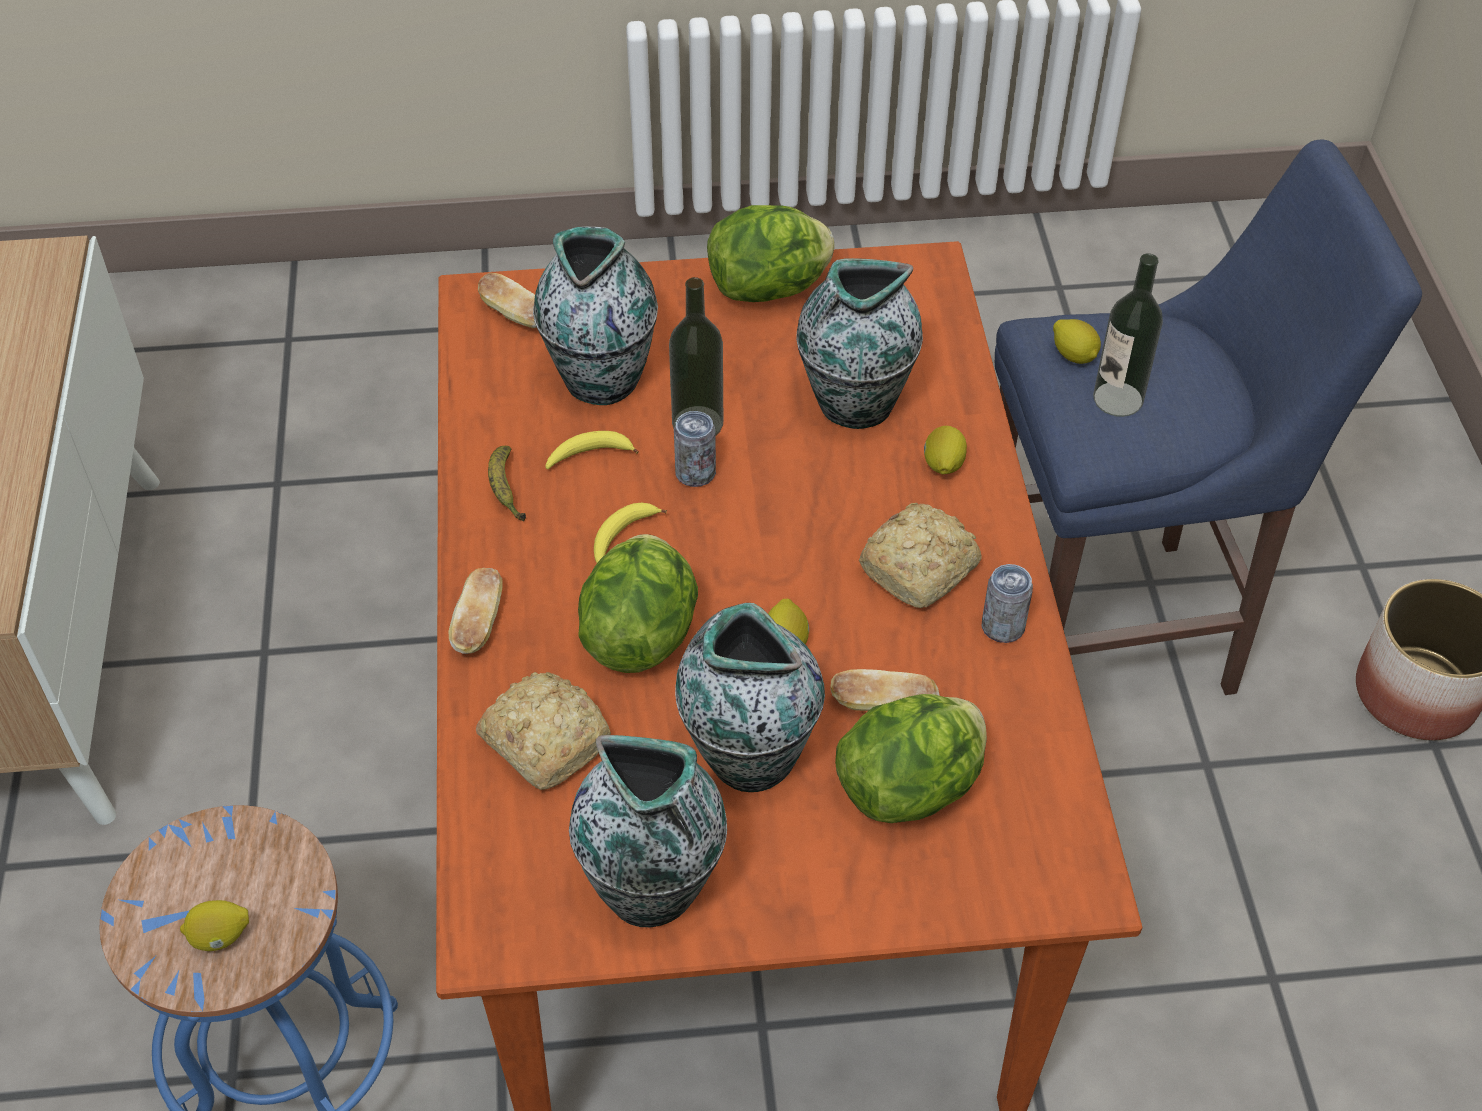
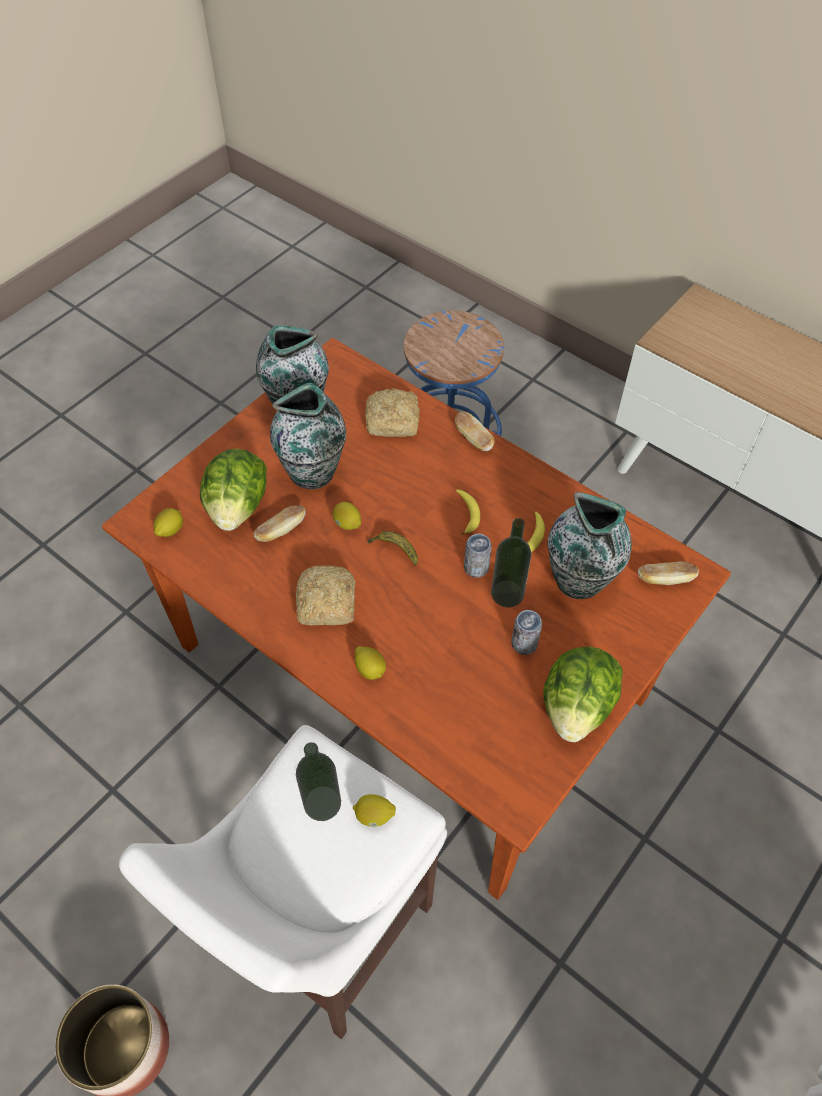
camera: 135 degrees right, 5 degrees up
lemon [180,900,249,951] -> lemon moved to [153,508,183,537]
banana [488,446,526,522] -> banana moved to [368,531,418,565]
lettuce [578,534,698,673] -> none
vase [796,258,923,429] -> none
can [981,564,1033,643] -> can moved to [511,610,542,655]
blue stool [995,140,1422,695] -> white stool [119,725,447,1039]

